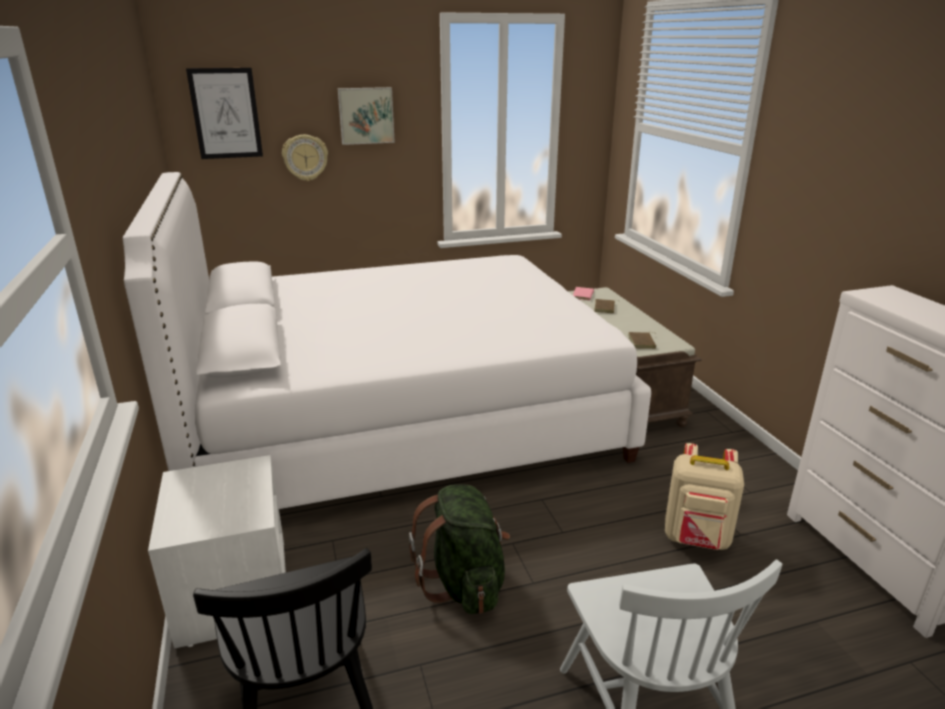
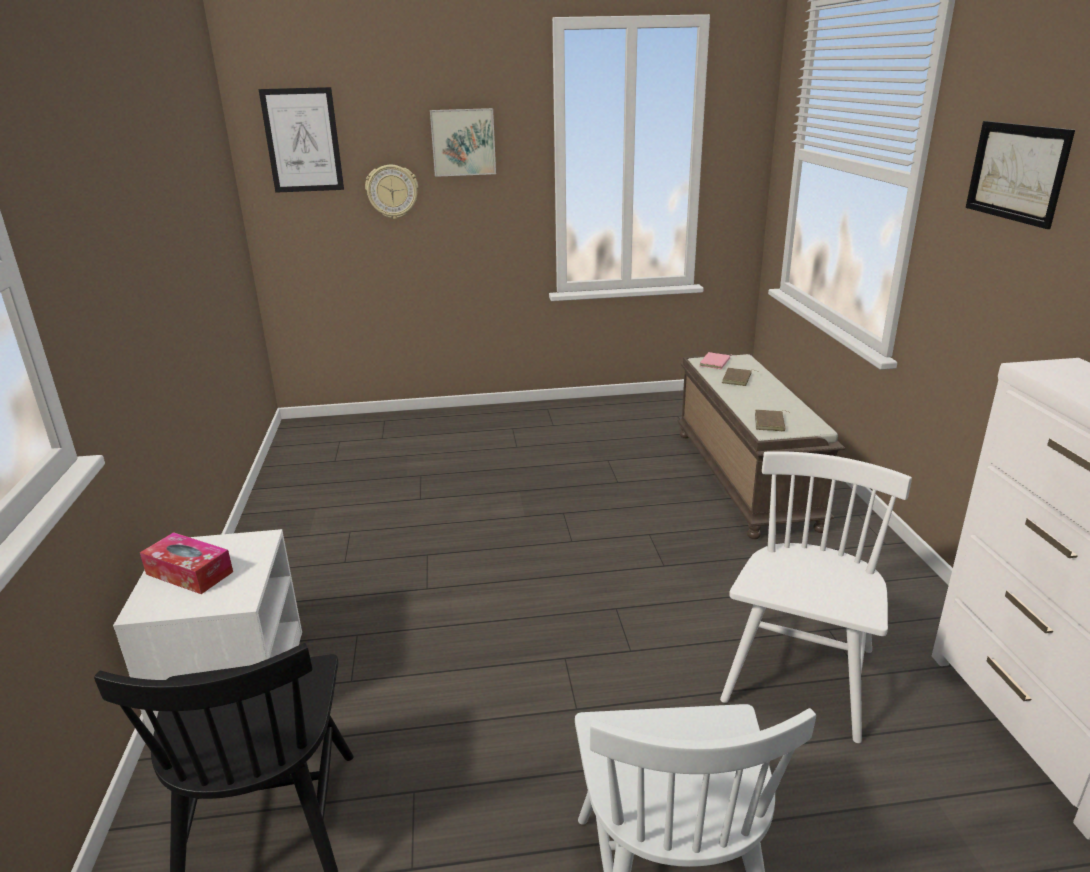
camera: 10 degrees right, 0 degrees up
white bed [123,172,651,509] -> none
green backpack [409,484,510,614] -> none
beige backpack [665,443,744,550] -> white chair [720,451,912,743]
none -> tissue box [140,532,233,594]
none -> picture [966,121,1075,229]

